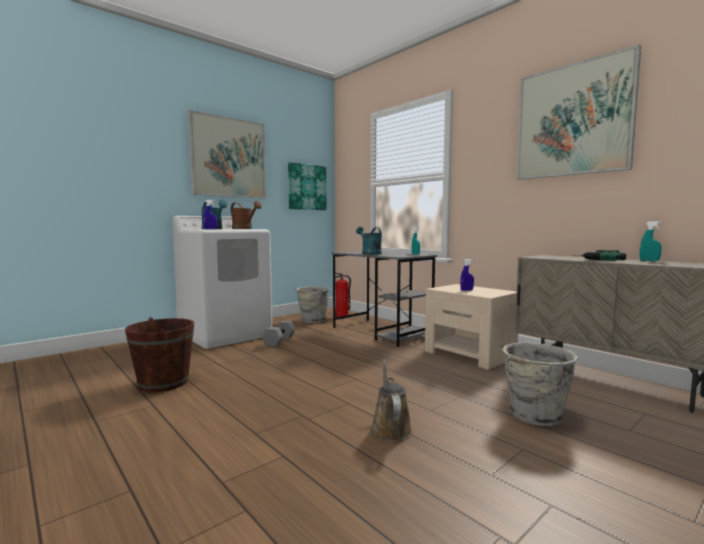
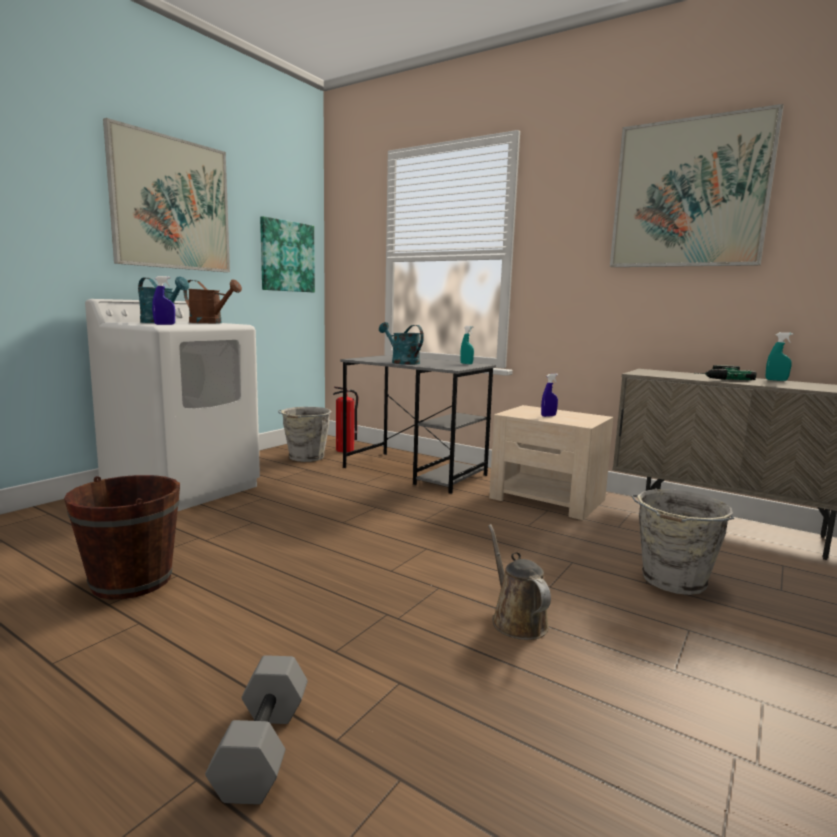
camera: 15 degrees left, 5 degrees up
grey dumbbell [262,320,295,347] -> grey dumbbell moved to [205,655,308,805]

